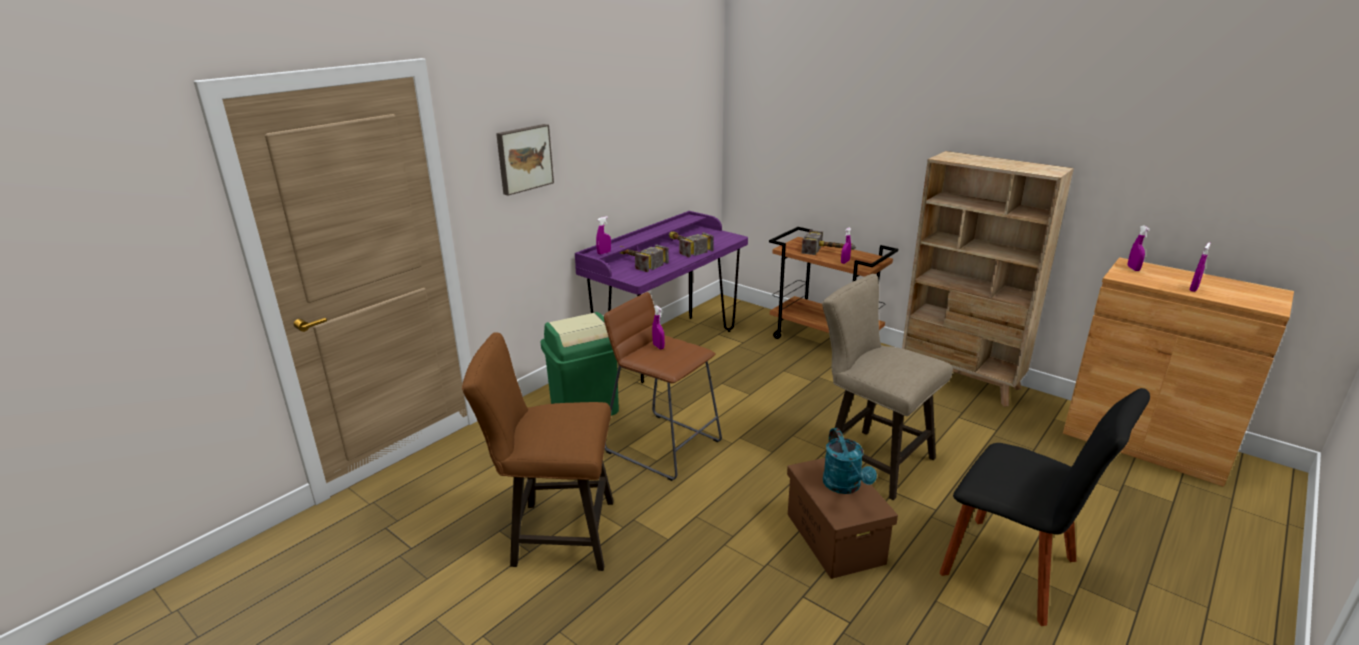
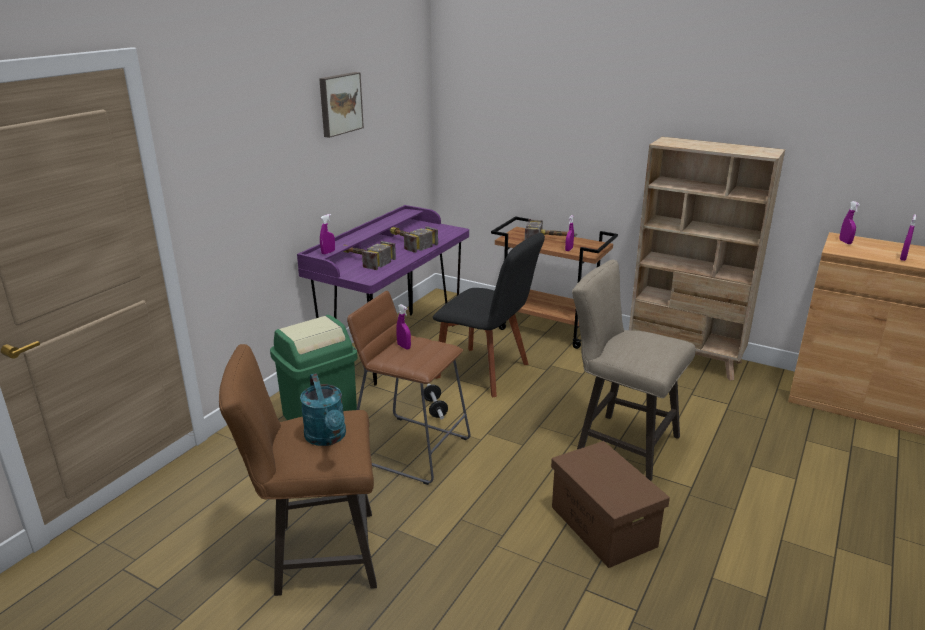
camera: 10 degrees left, 0 degrees up
picture [496,124,554,196] -> picture moved to [319,72,364,138]
turquoise watering can [823,428,877,494] -> turquoise watering can moved to [300,373,346,446]
black chair [940,388,1150,626] -> black chair moved to [433,233,545,397]
none -> dumbbell [424,384,448,420]

